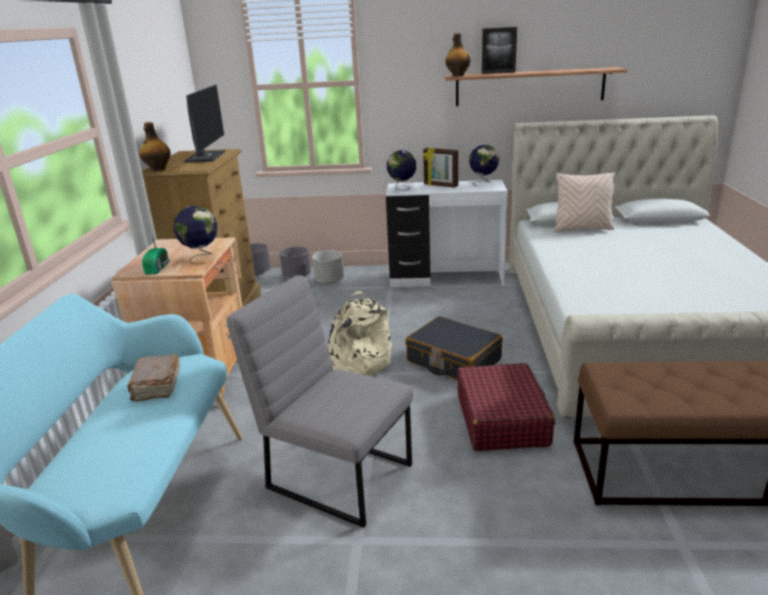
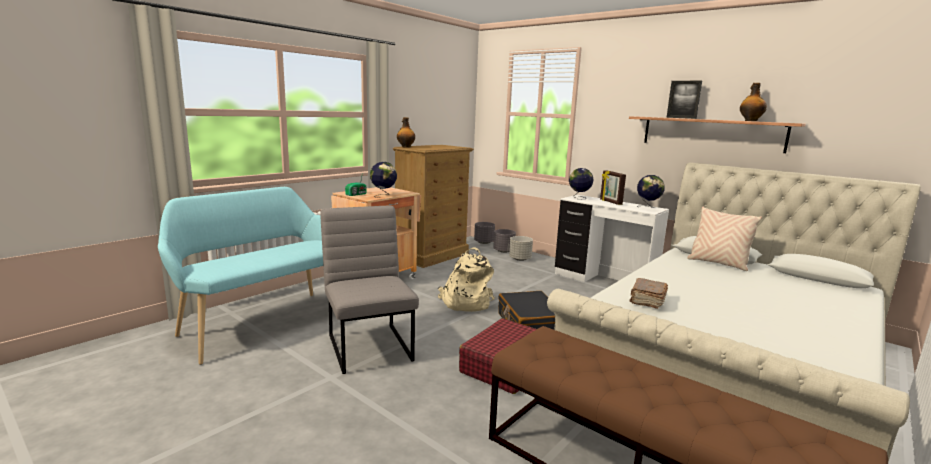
camera: 35 degrees right, 10 degrees down
brown book [128,354,180,402] -> brown book moved to [630,278,668,309]
monitor [184,84,225,163] -> none
bottle [445,33,471,76] -> bottle moved to [740,83,767,121]

